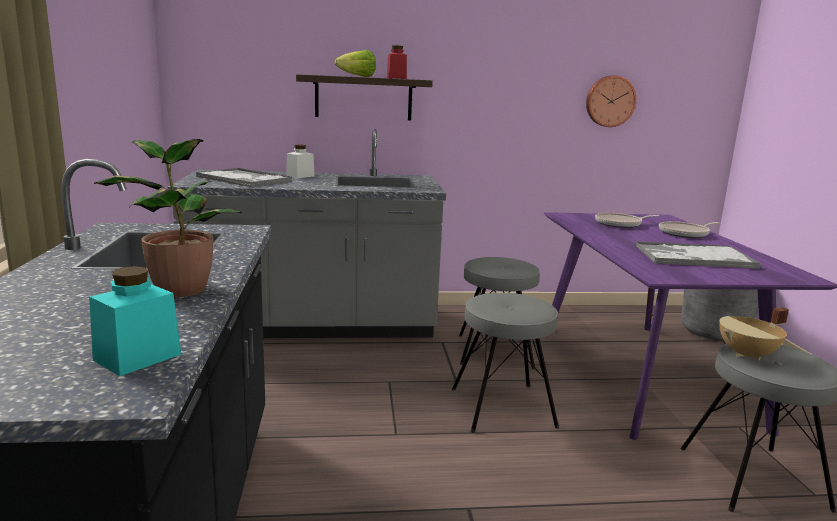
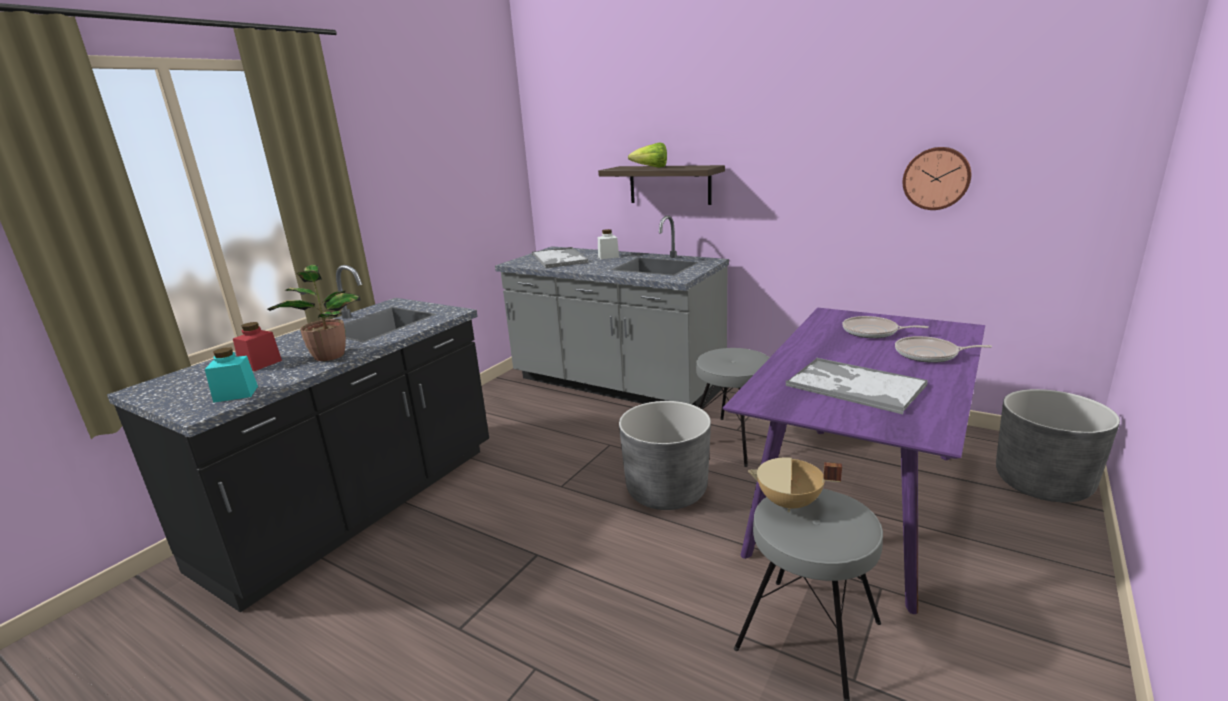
camera: 40 degrees right, 5 degrees up
red jar [387,45,407,79] -> red jar moved to [233,322,282,371]
grey stool [452,293,559,433] -> grey planter [619,401,711,510]

